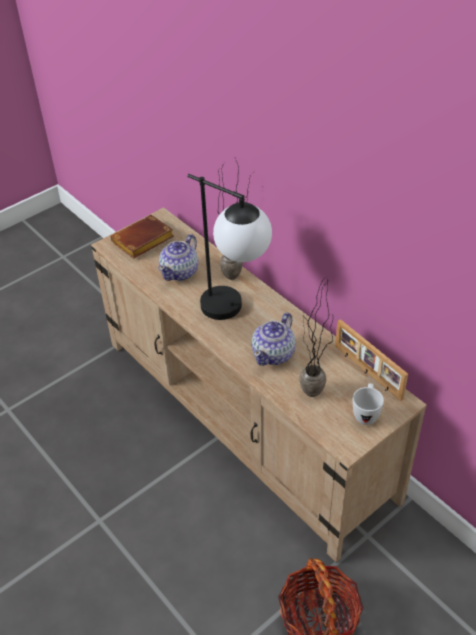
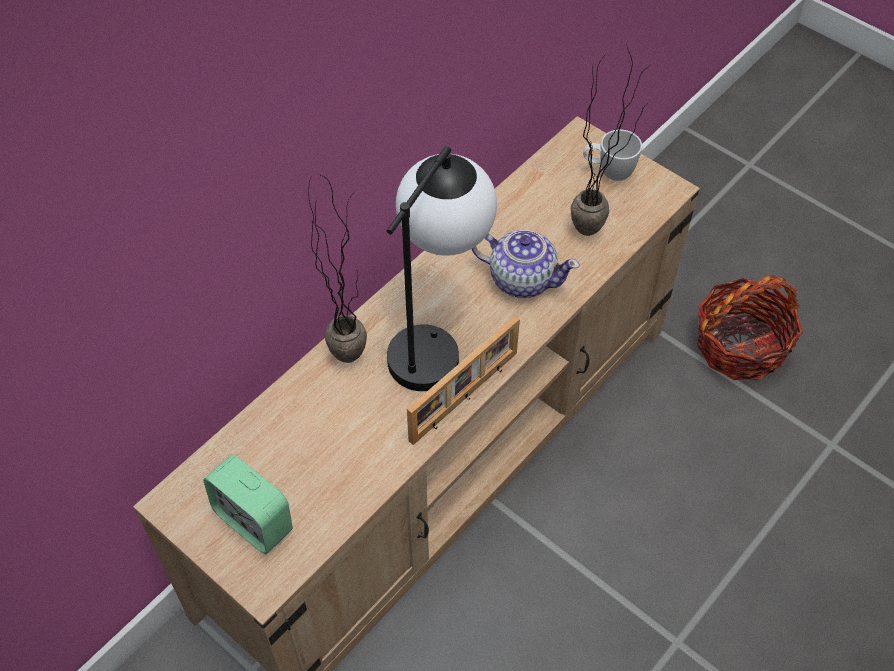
camera: 100 degrees left, 10 degrees up
brown book [111,215,174,259] -> alarm clock [203,455,293,554]
teapot [159,234,199,281] -> none
picture frame [335,319,408,401] -> picture frame moved to [407,316,520,445]

